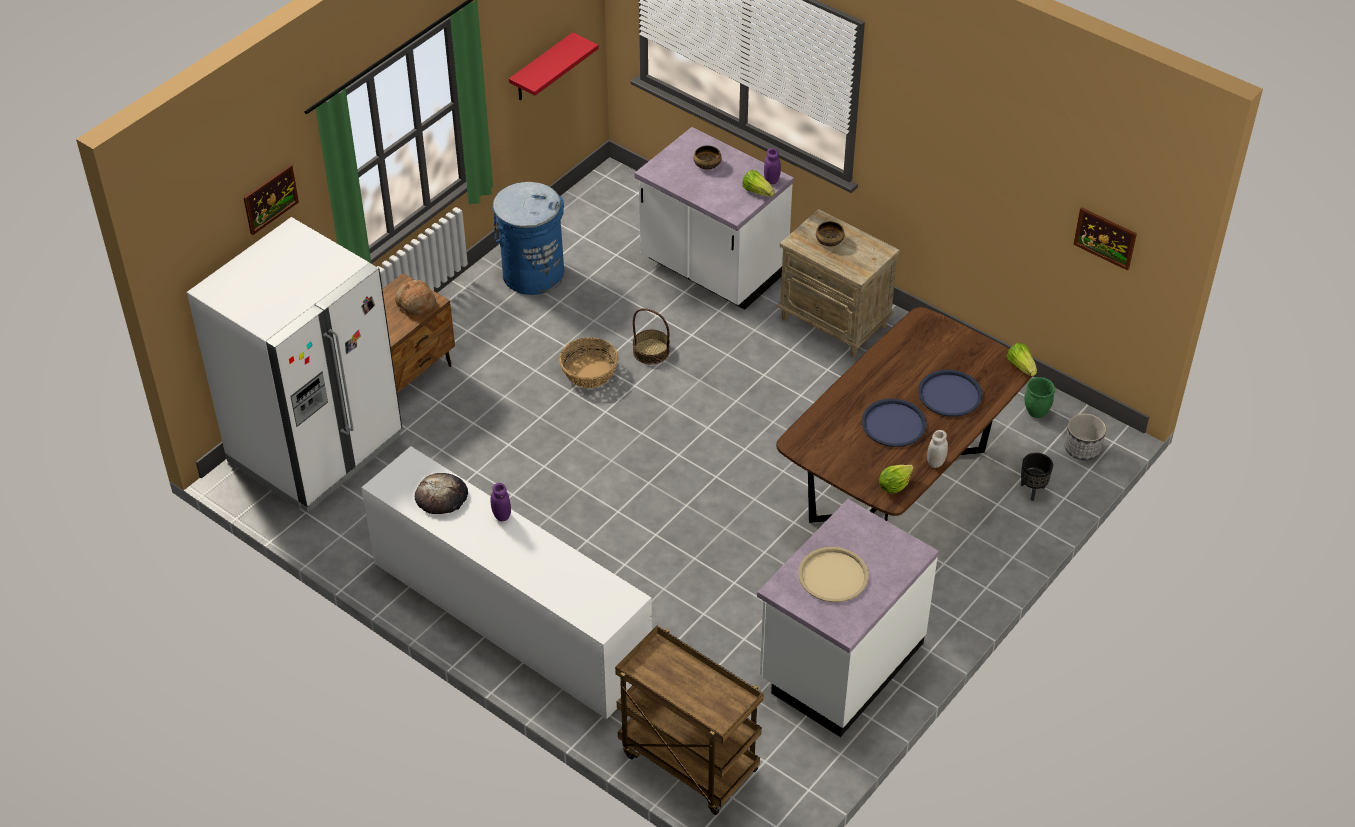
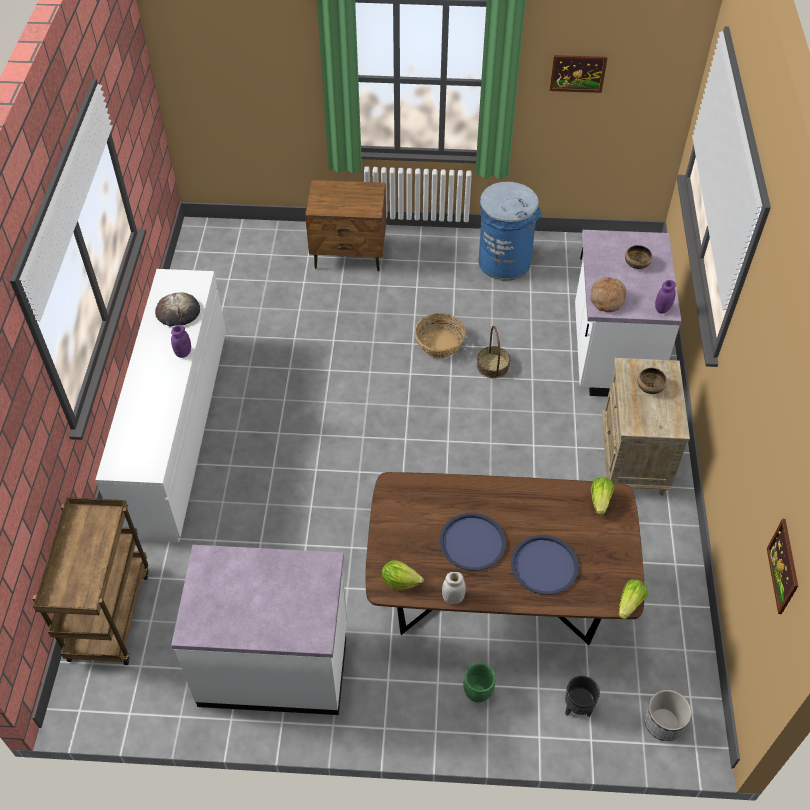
camera: 55 degrees right, 5 degrees up
white fridge [187,217,402,513] -> none
picture [243,164,299,235] -> picture moved to [549,55,607,93]
bread [395,280,436,315] -> bread moved to [590,277,627,312]
red shelf [509,32,599,100] -> none
lettuce [742,170,775,197] -> lettuce moved to [591,477,614,515]
beige tray [798,547,869,602] -> none
green planter [1024,377,1055,418] -> green planter moved to [463,663,496,703]

